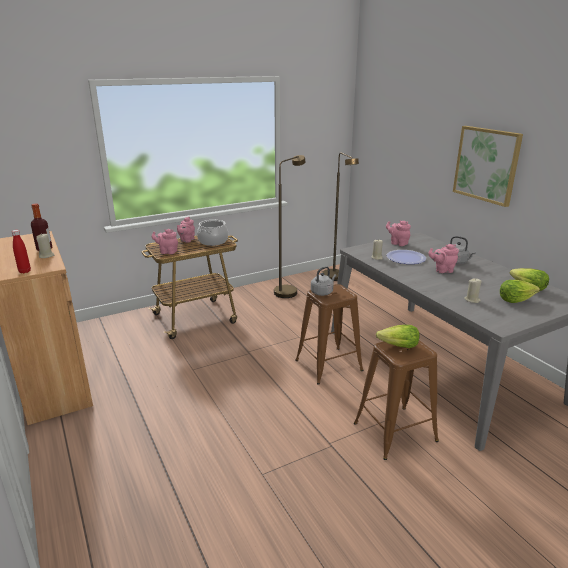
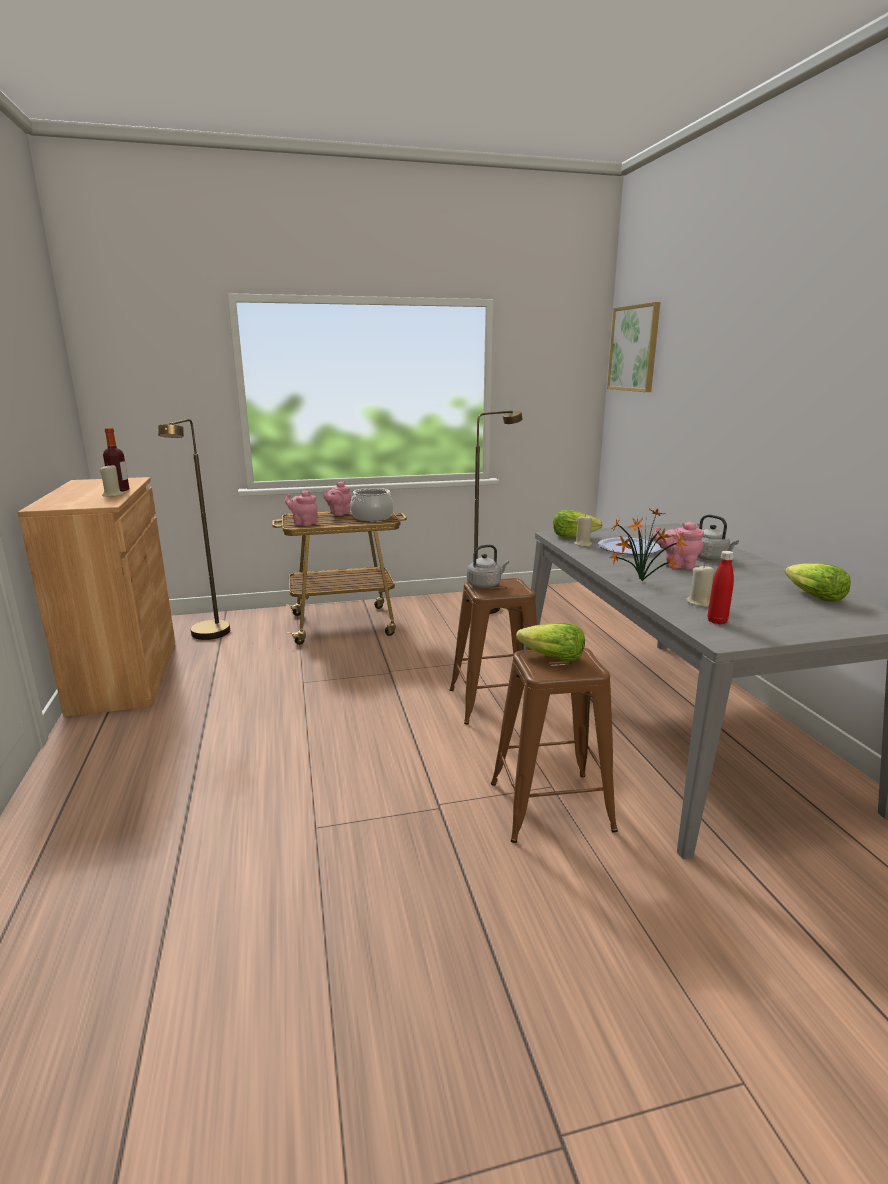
camera: 15 degrees right, 5 degrees down
red bottle [11,230,31,273] -> red bottle moved to [708,551,734,624]
brown floor lamp [323,152,359,281] -> brown floor lamp moved to [158,419,230,640]
pink teapot [386,220,411,246] -> none
picture [453,126,523,207] -> picture moved to [607,302,660,392]
lettuce [500,280,540,303] -> lettuce moved to [553,510,603,537]
none -> potted plant [609,509,688,581]

